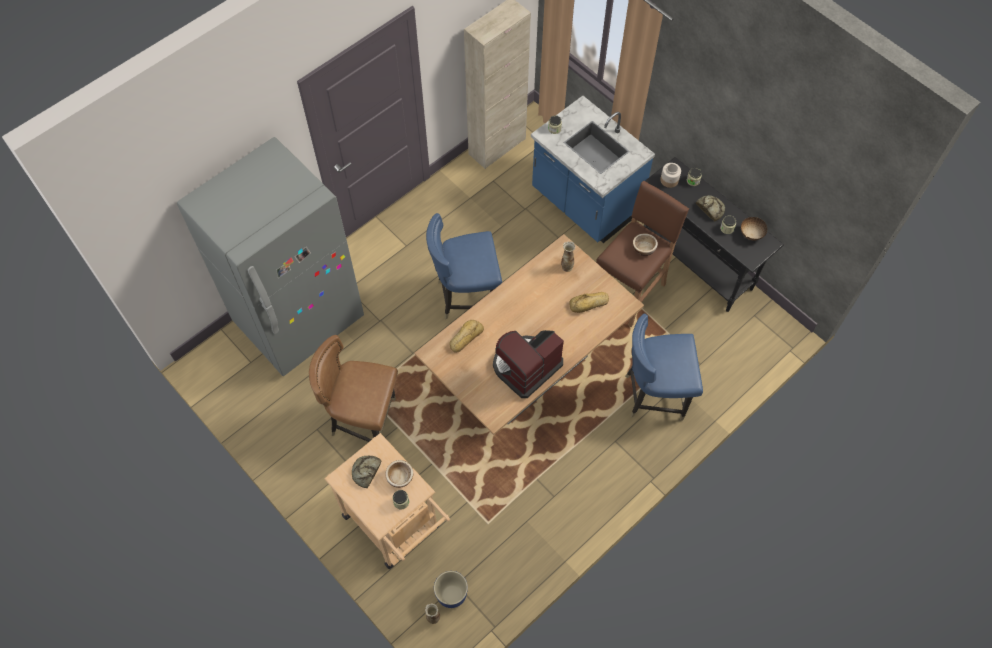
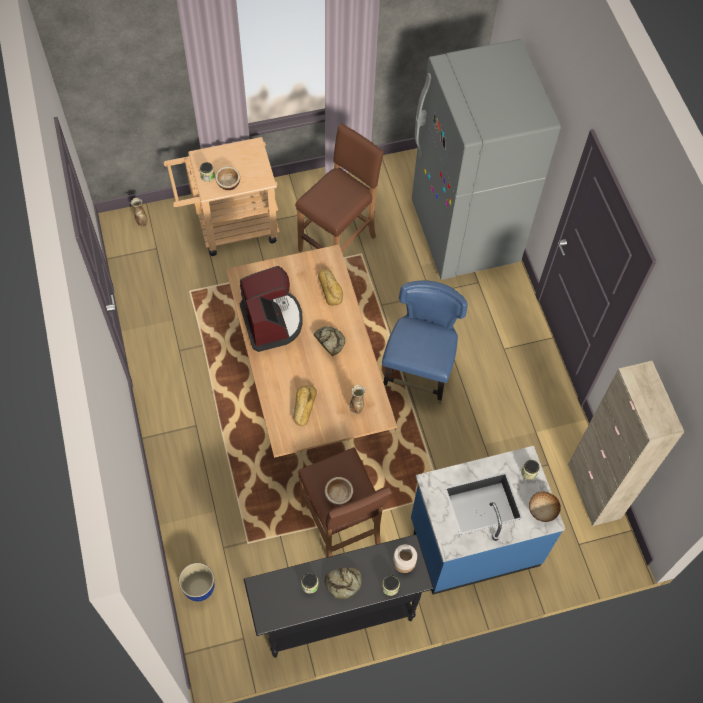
camera: 115 degrees right, 0 degrees up
brown chair [309,335,398,442] -> brown stool [295,123,384,252]
bread [352,456,382,488] -> bread moved to [313,326,345,356]
planter [434,571,468,608] -> planter moved to [179,563,214,601]
blue chair [625,314,703,421] -> none
bowl [741,217,767,240] -> bowl moved to [529,491,561,522]

